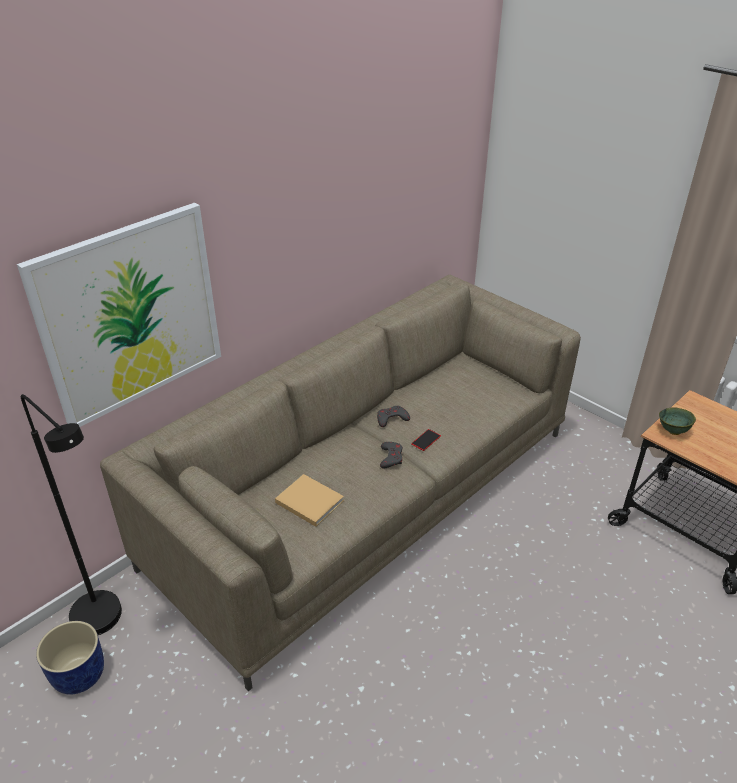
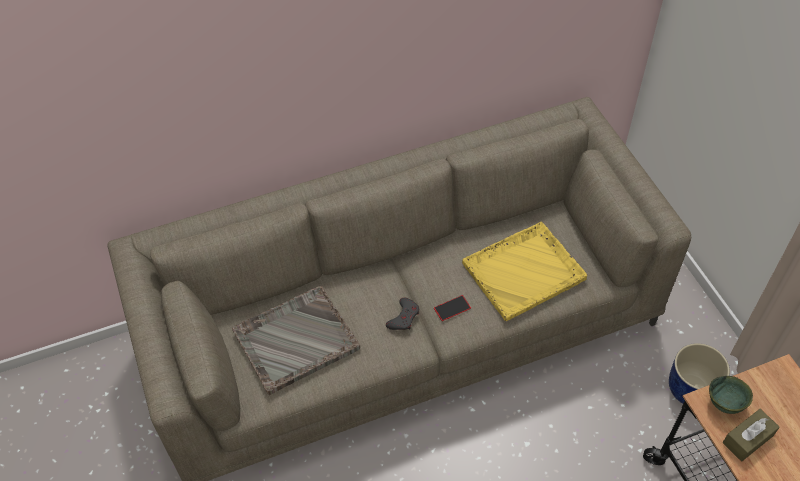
camera: 25 degrees right, 15 degrees up
picture [17,203,221,427] -> none
black floor lamp [21,394,122,635] -> none
blue planter [36,621,104,695] -> blue planter moved to [669,343,730,404]
beige book [275,474,344,527] -> grey tray [232,286,360,396]
grey game controller [377,406,410,427] -> none
none -> yellow tray [462,222,587,321]
none -> brown tissue box [723,409,780,461]

